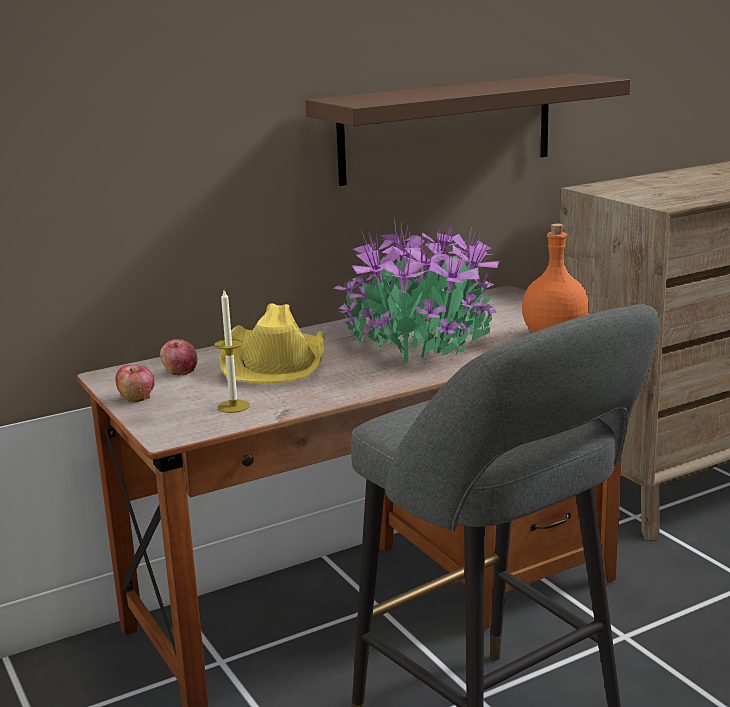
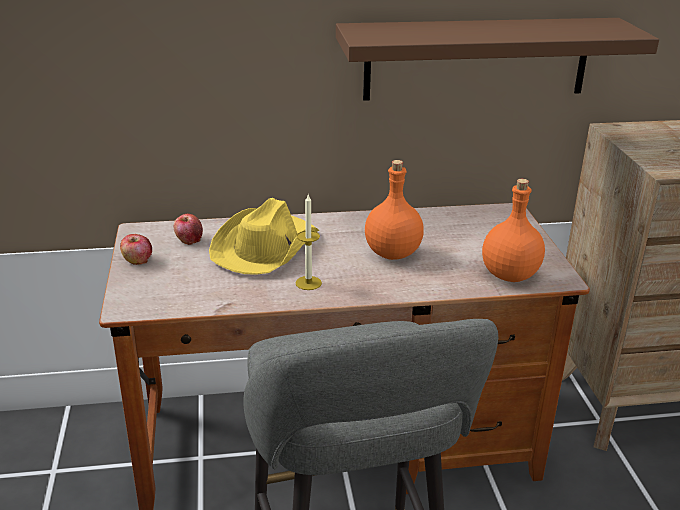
camera: 20 degrees right, 10 degrees up
candle [215,290,250,413] -> candle moved to [295,195,322,290]
potted plant [333,218,500,361] -> orange bottle [365,160,424,260]

